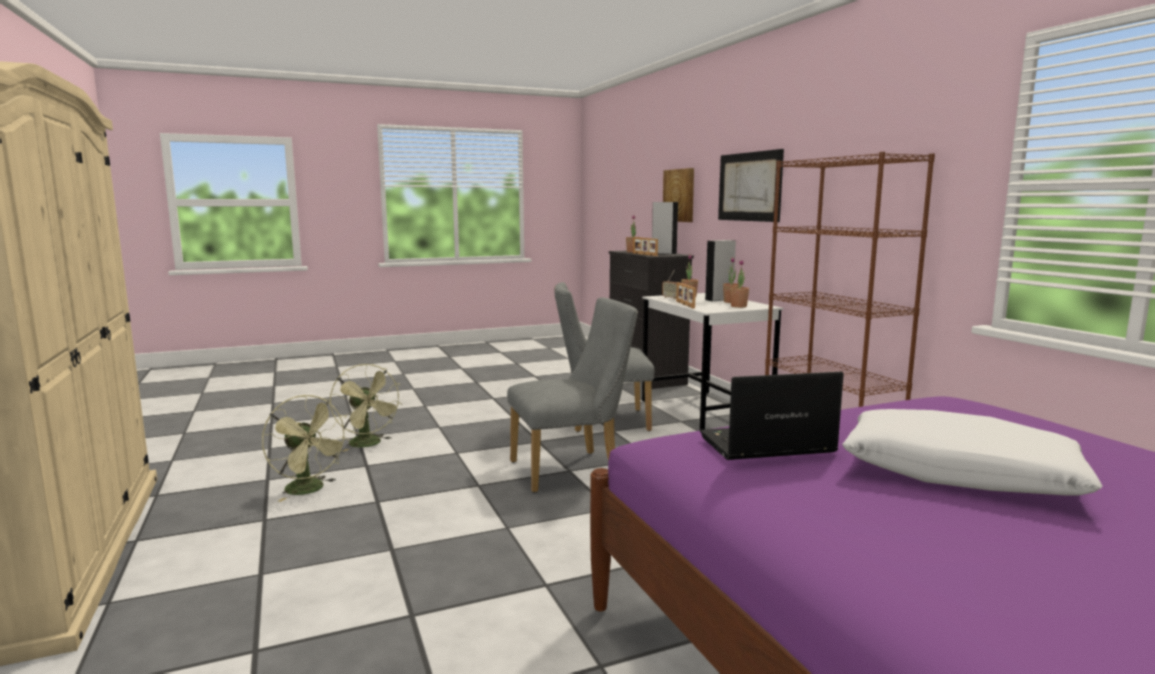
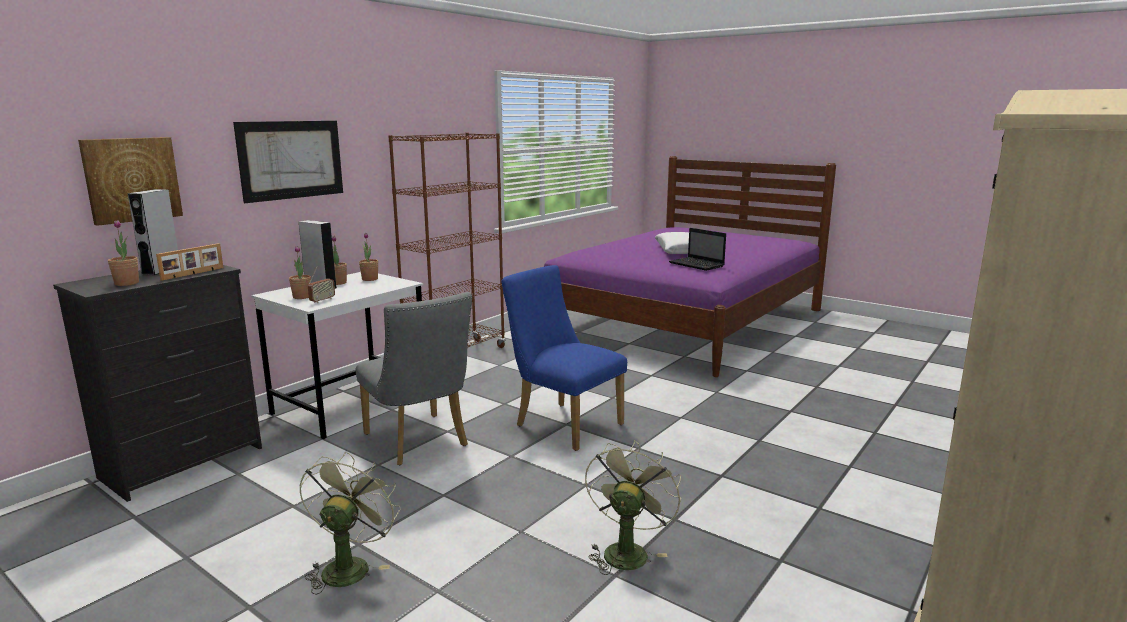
camera: 120 degrees left, 5 degrees up
green fan [262,395,350,502] -> green fan moved to [299,452,401,595]
grey chair [507,297,638,493] -> blue chair [501,265,627,451]
picture frame [676,282,696,309] -> none

